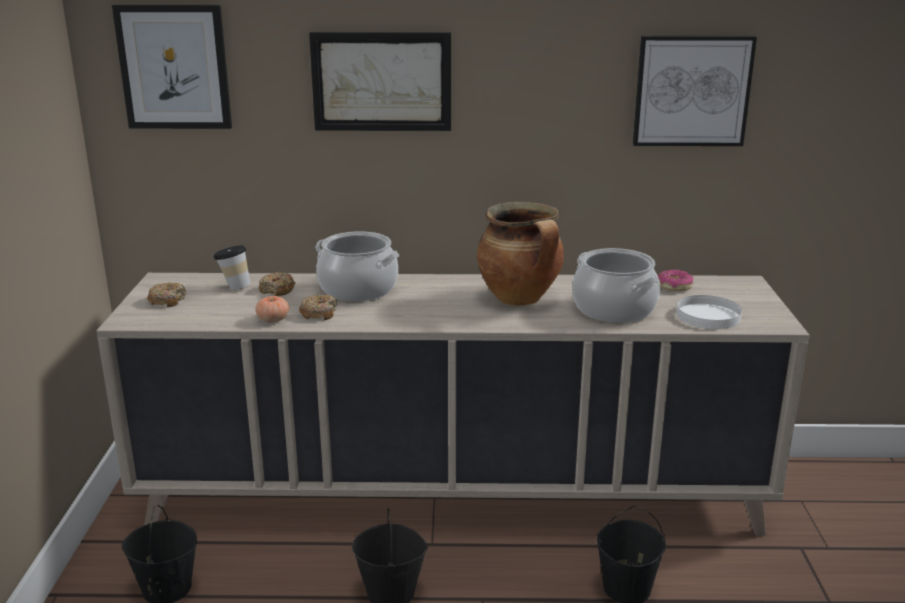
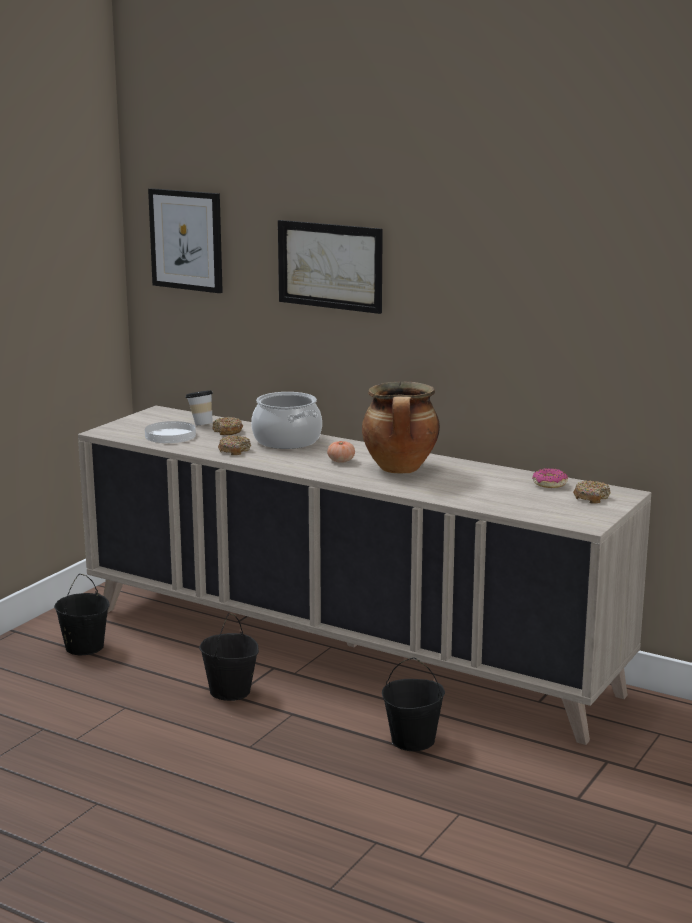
camera: 30 degrees right, 5 degrees down
donut [147,283,187,307] -> donut moved to [573,481,611,504]
tomato [255,296,289,322] -> tomato moved to [327,441,355,463]
cooking pot [572,248,660,323] -> none
picture [633,35,757,146] -> none
white plate [676,295,742,329] -> white plate moved to [145,421,196,443]

